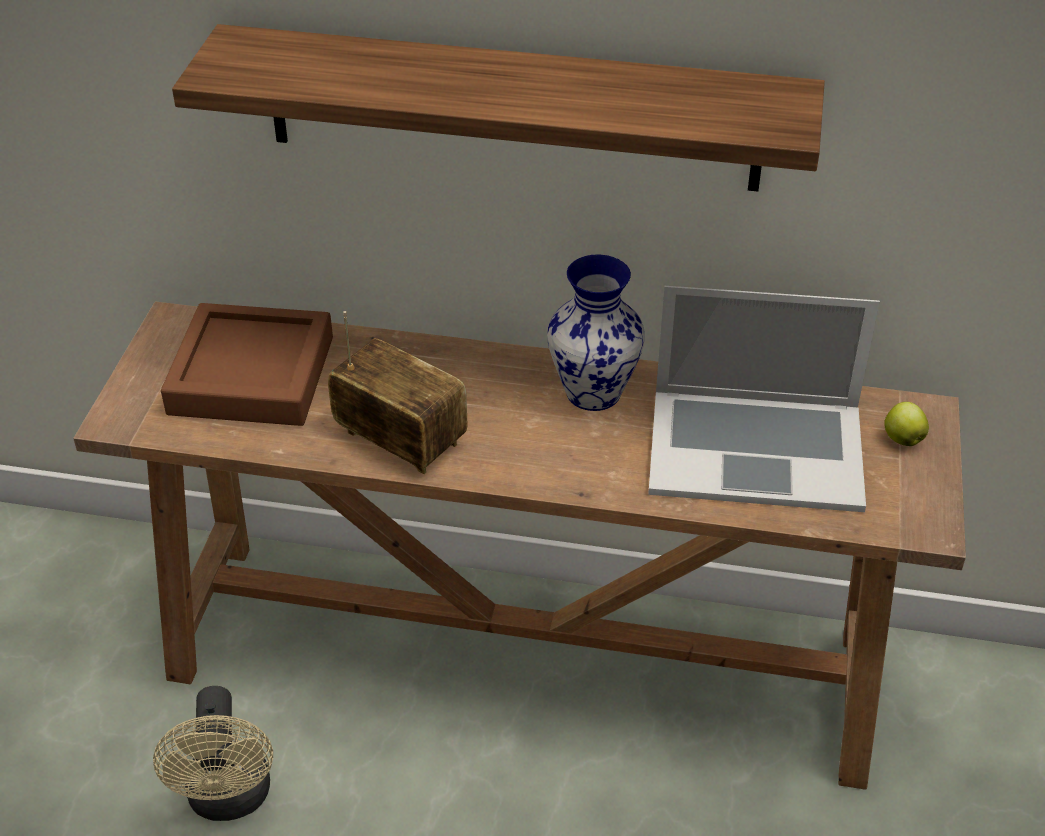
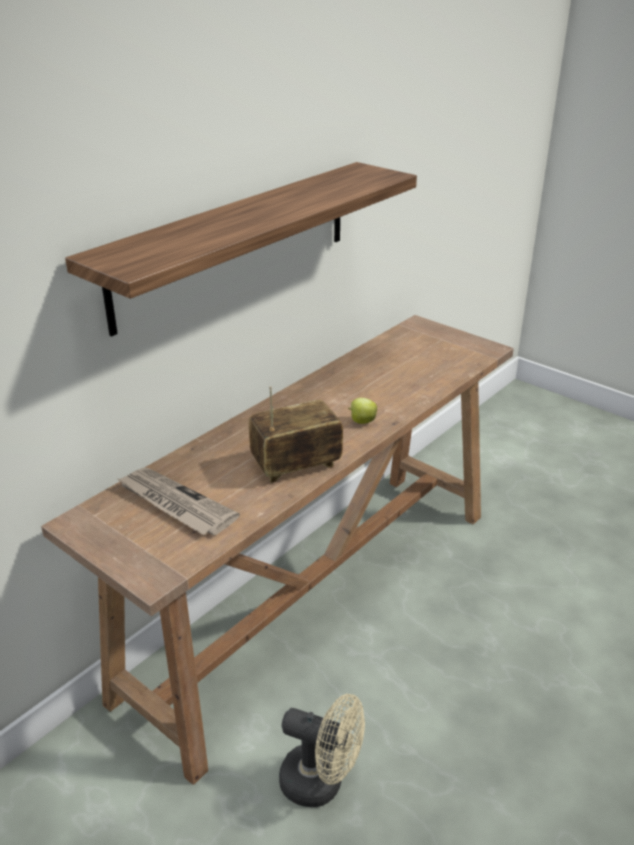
camera: 60 degrees left, 10 degrees down
brown tray [161,303,333,426] -> newspaper [117,468,240,535]
vase [547,254,645,411] -> none
laptop [648,286,880,512] -> none
apple [884,402,929,446] -> apple moved to [348,398,377,424]

